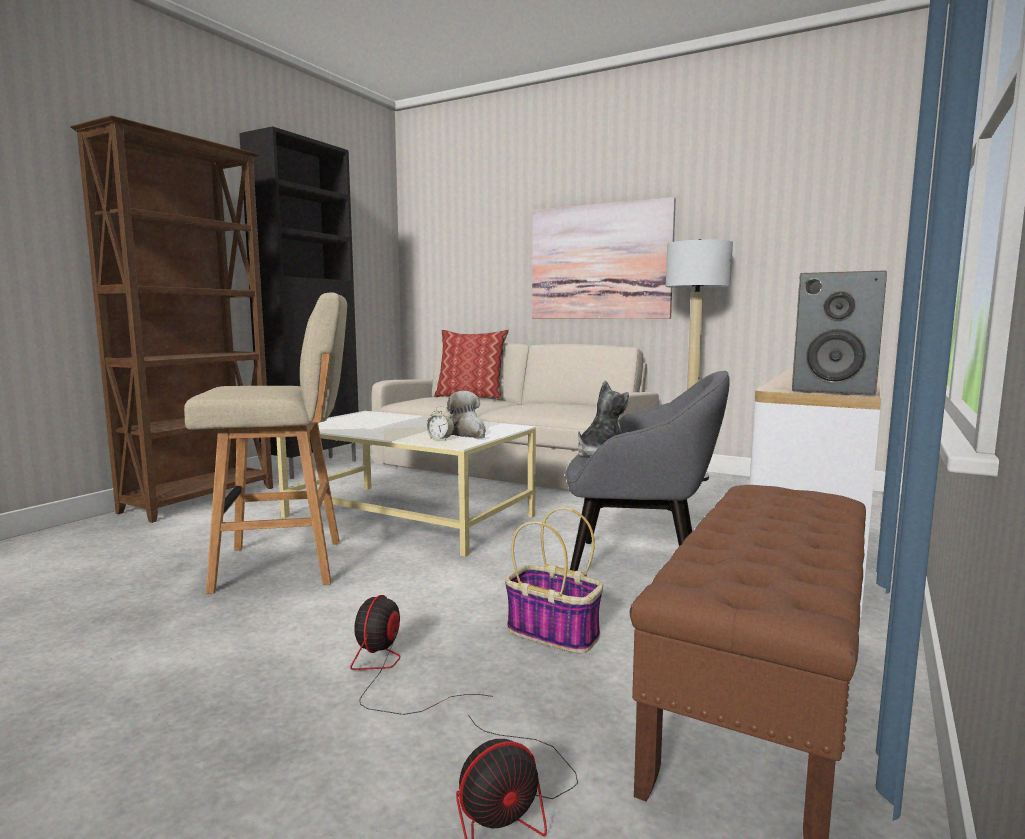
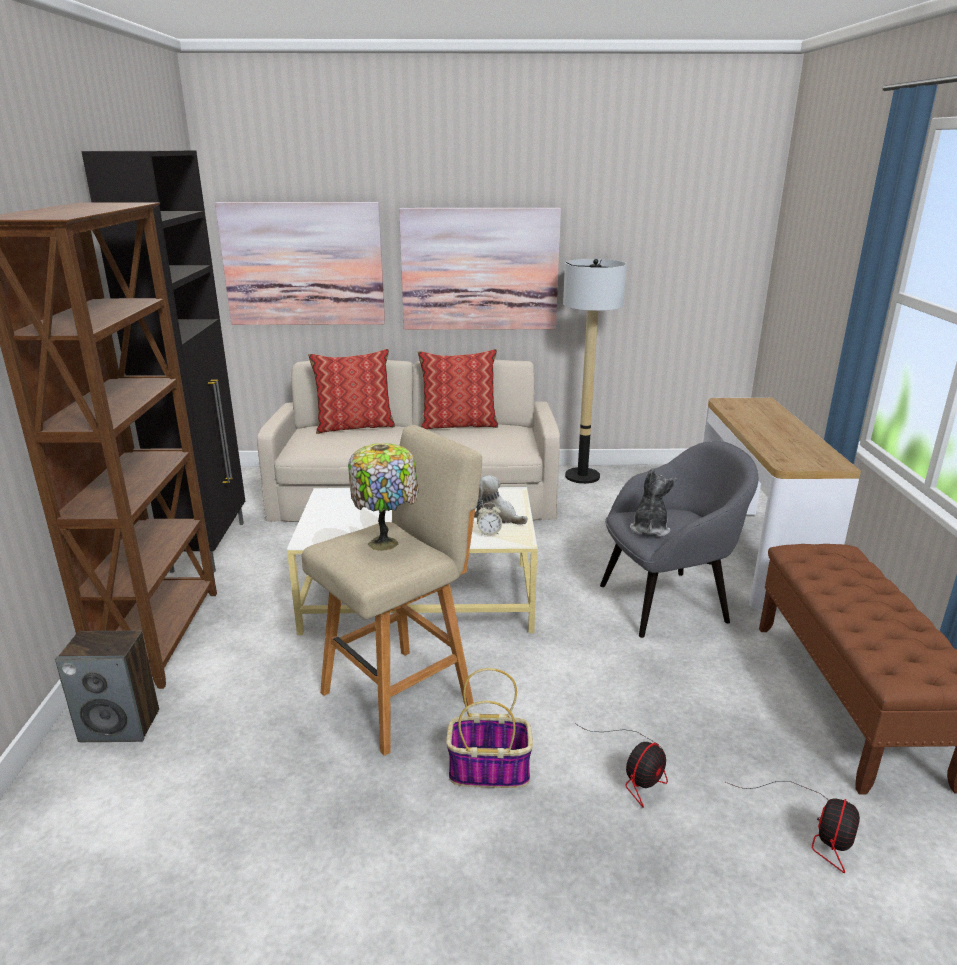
camera: 30 degrees left, 15 degrees up
fan [350,595,493,715] -> fan turned 120 degrees counterclockwise [575,723,668,808]
basket [505,507,603,653] -> basket moved to [446,668,533,788]
speaker [792,271,887,396] -> speaker moved to [55,631,159,742]
none -> picture [215,202,385,325]
none -> table lamp [348,443,419,551]
none -> pillow [418,349,498,429]

